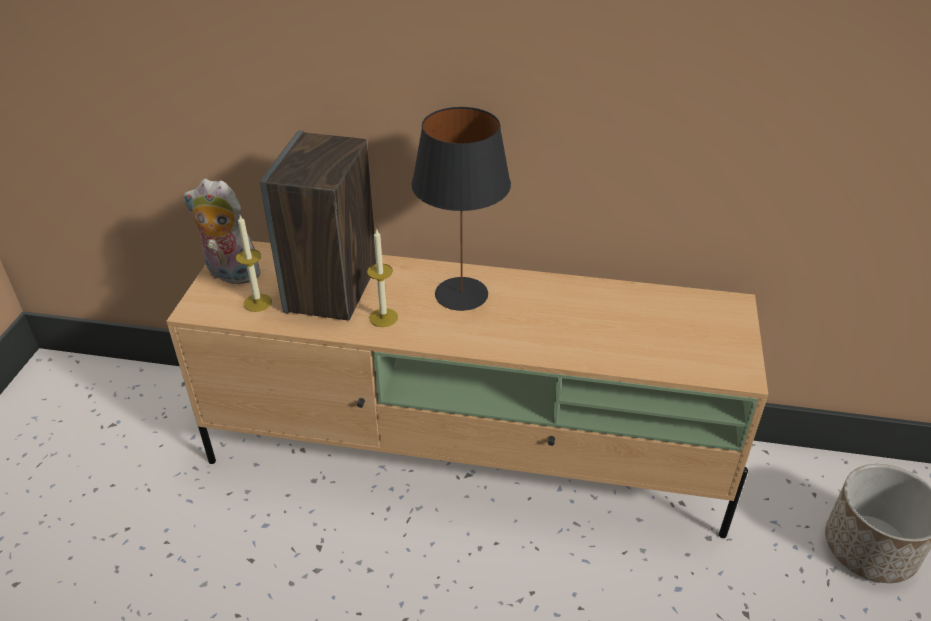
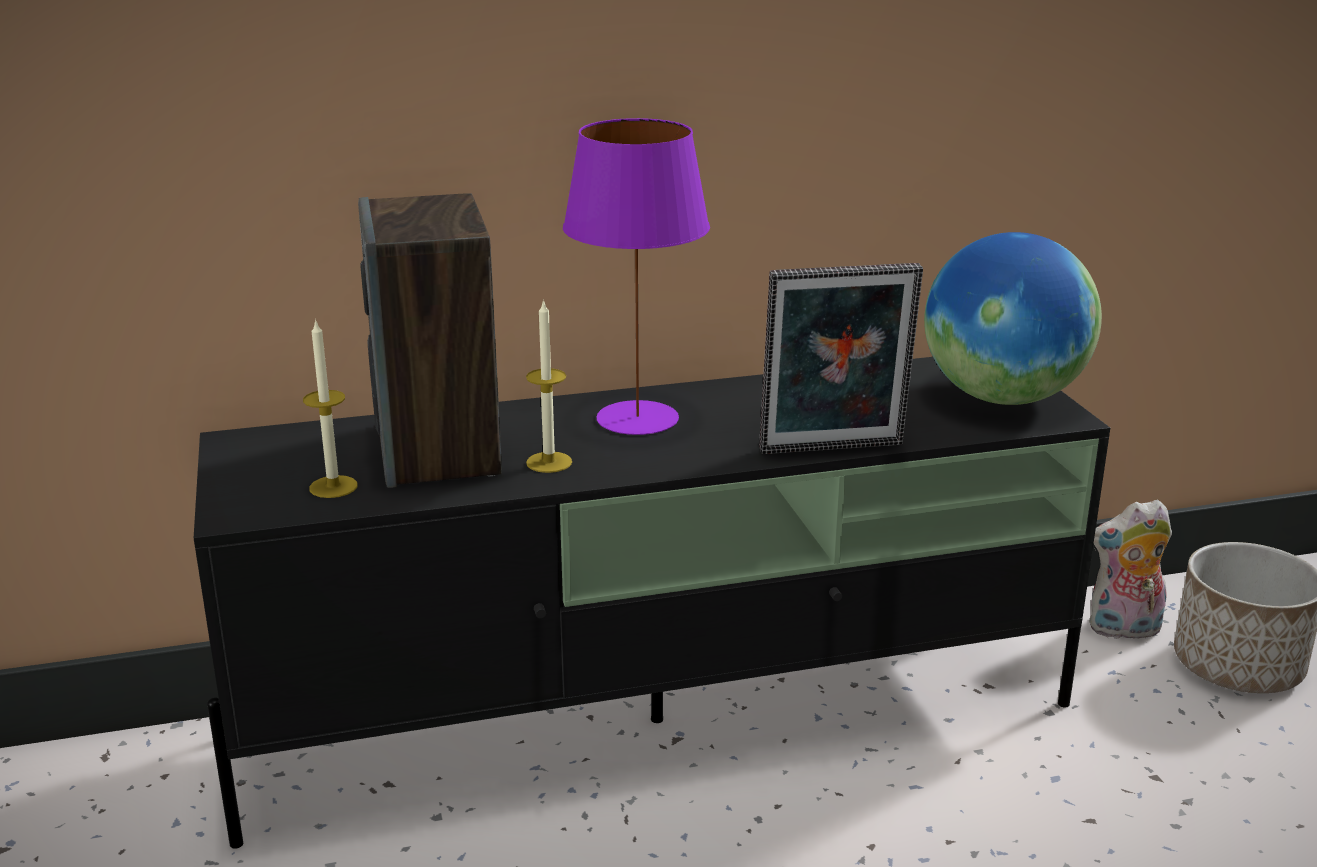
camera: 25 degrees left, 15 degrees down
beige tv stand [166,241,768,538] -> black tv stand [194,357,1110,849]
plush toy [183,179,261,284] -> plush toy moved to [1089,499,1172,639]
black table lamp [411,107,511,311] -> purple table lamp [563,118,710,435]
none -> picture frame [759,263,923,454]
none -> globe [924,232,1102,405]

